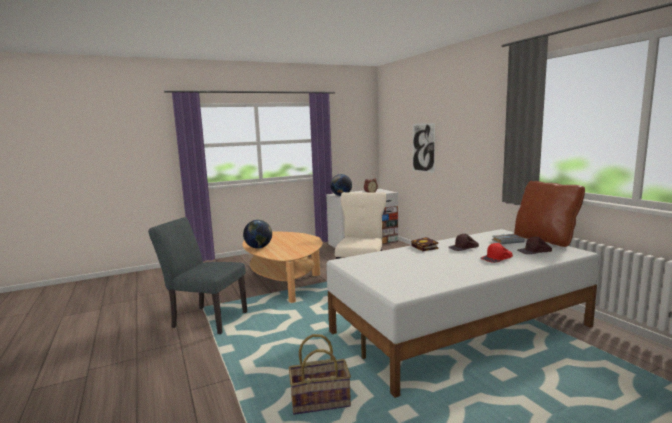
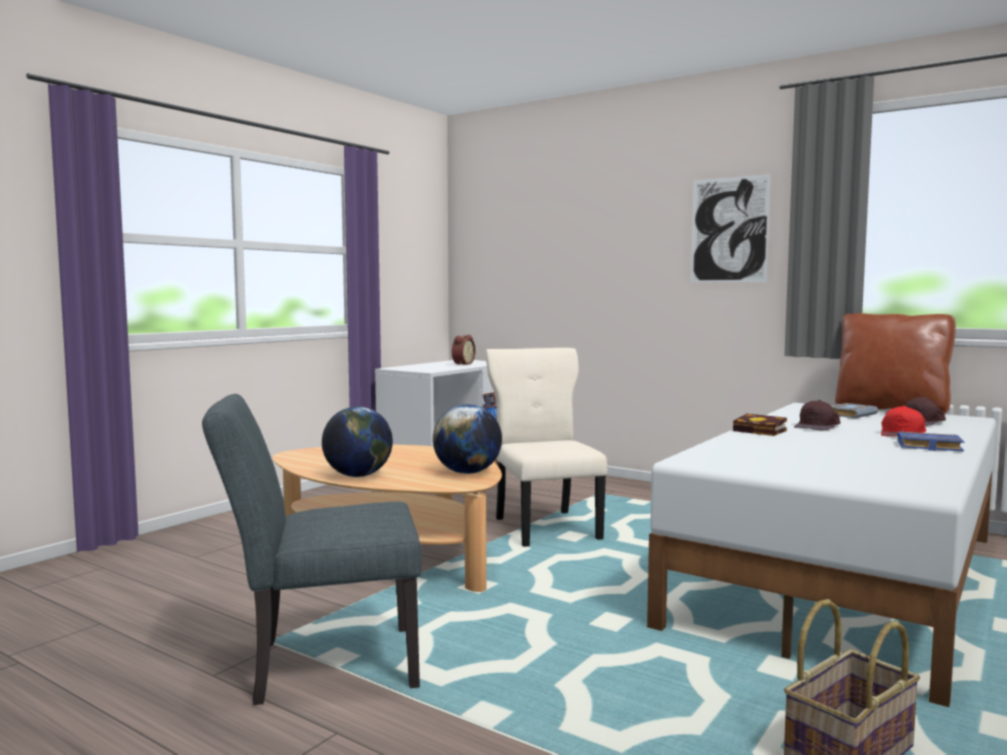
camera: 30 degrees left, 5 degrees down
globe [330,174,352,196] -> globe moved to [433,404,502,474]
picture [413,123,435,173] -> picture moved to [691,174,771,283]
none -> blue book [898,431,964,452]

